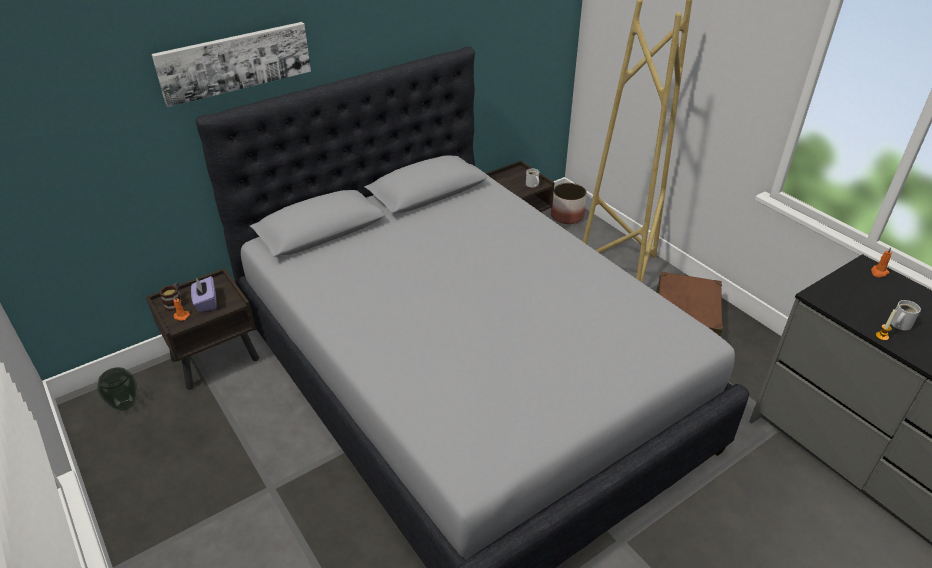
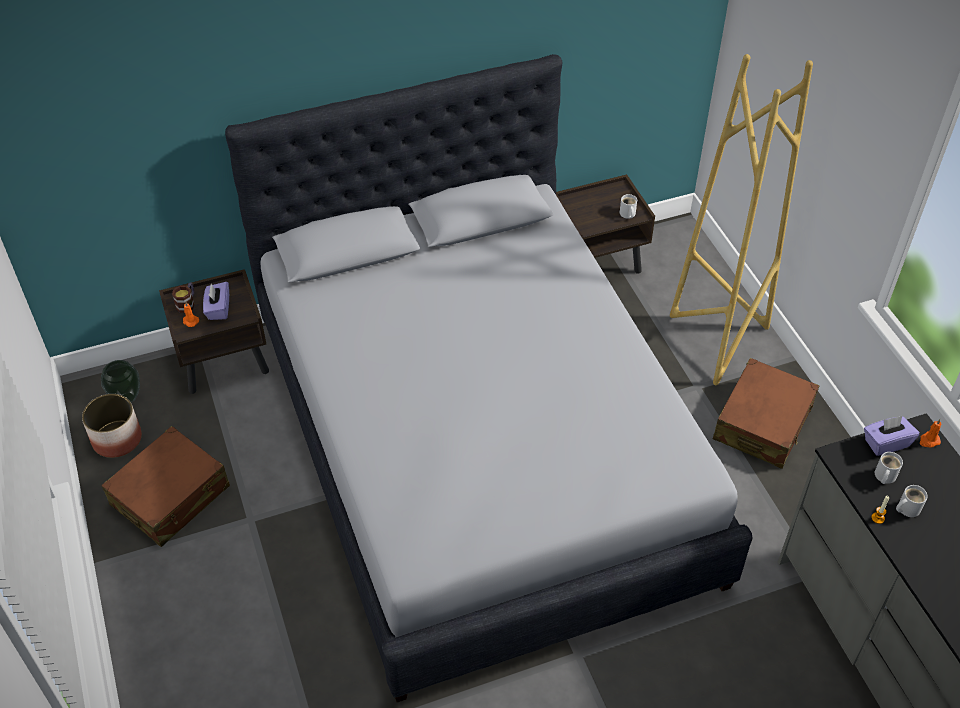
camera: 15 degrees right, 10 degrees up
picture [152,22,311,107] -> none
planter [551,183,587,224] -> planter moved to [82,394,142,458]
none -> brown suitcase [101,426,230,547]
none -> purple tissue box [864,416,919,456]
none -> white mug [875,452,903,484]

